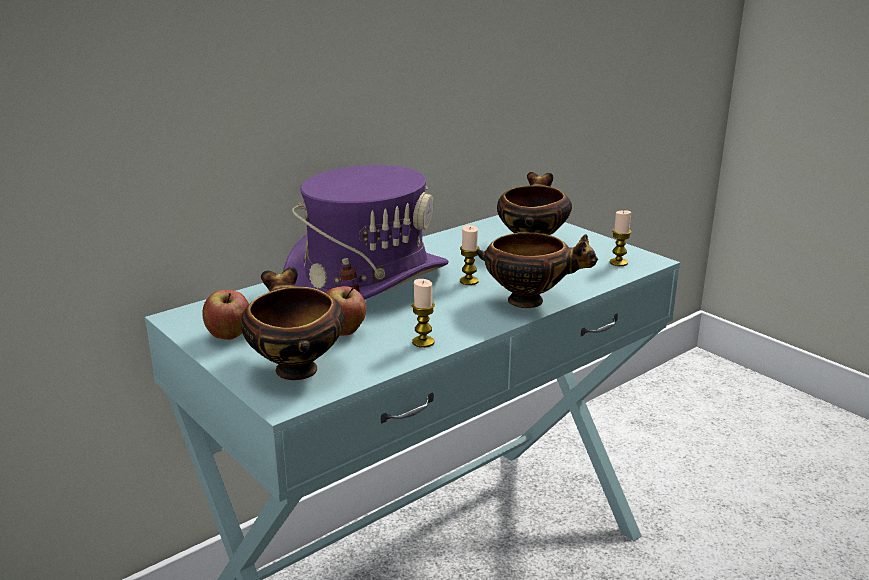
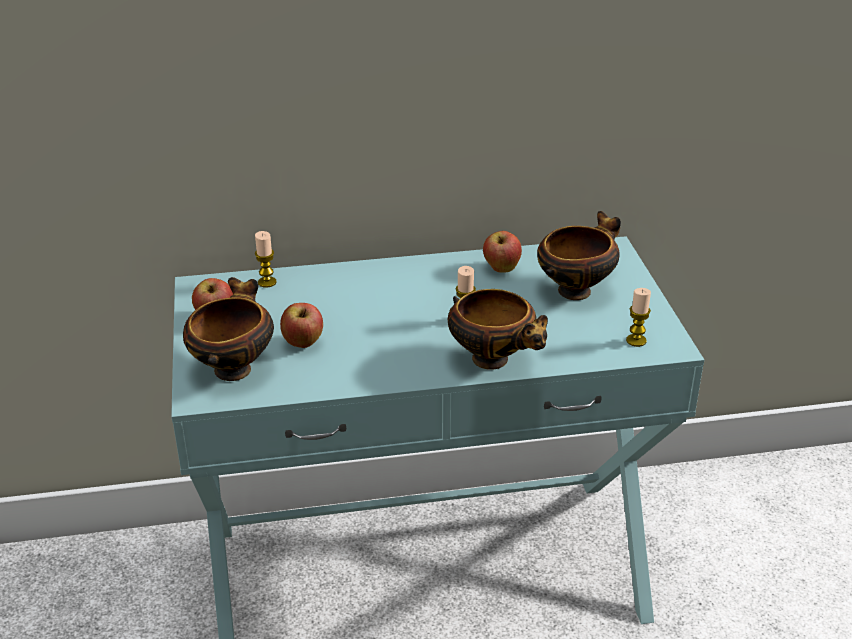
camera: 30 degrees right, 10 degrees up
purple hat [283,165,449,300] -> none
candle [412,279,435,348] -> candle moved to [255,231,277,288]
none -> apple [483,231,522,273]

